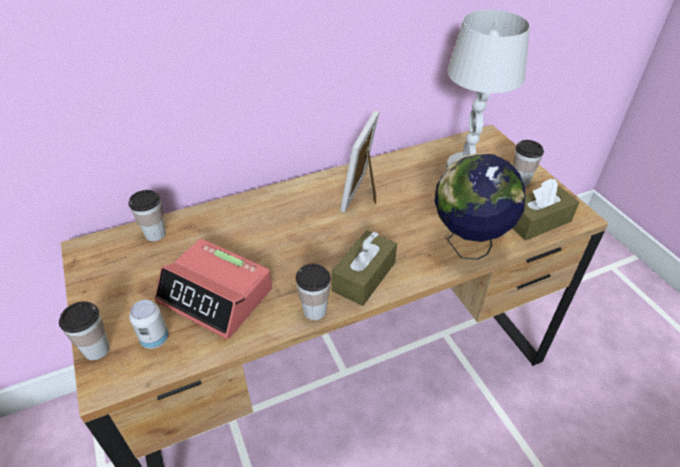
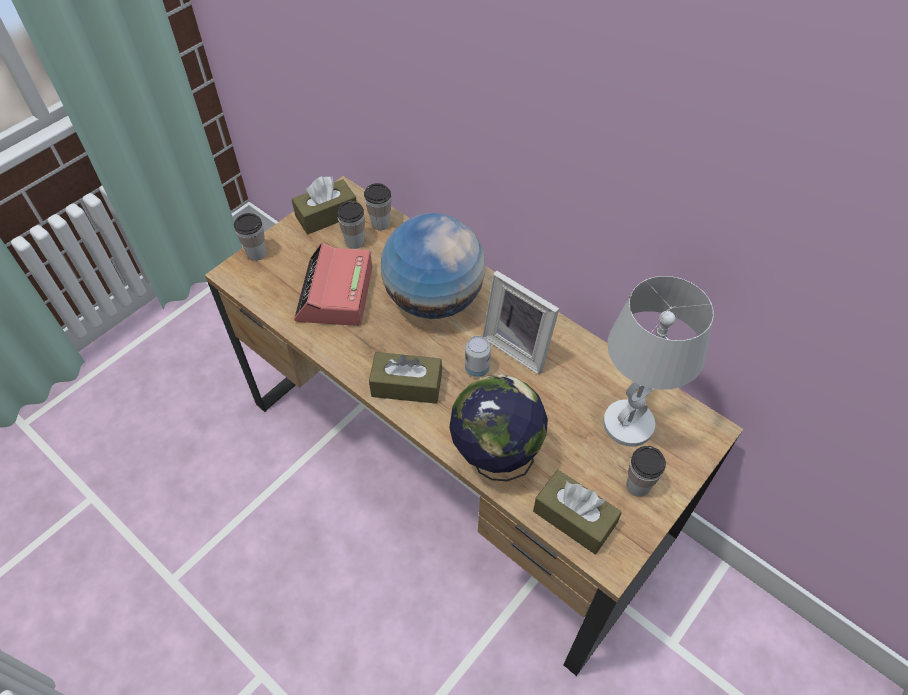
camera: 65 degrees right, 10 degrees up
can [129,300,169,349] -> can moved to [465,336,491,377]
cup [296,264,331,320] -> cup moved to [337,201,365,249]
picture frame [340,111,379,213] -> picture frame turned 135 degrees counterclockwise [482,271,559,375]
none -> brown tissue box [292,177,357,234]
none -> globe [381,213,486,319]

